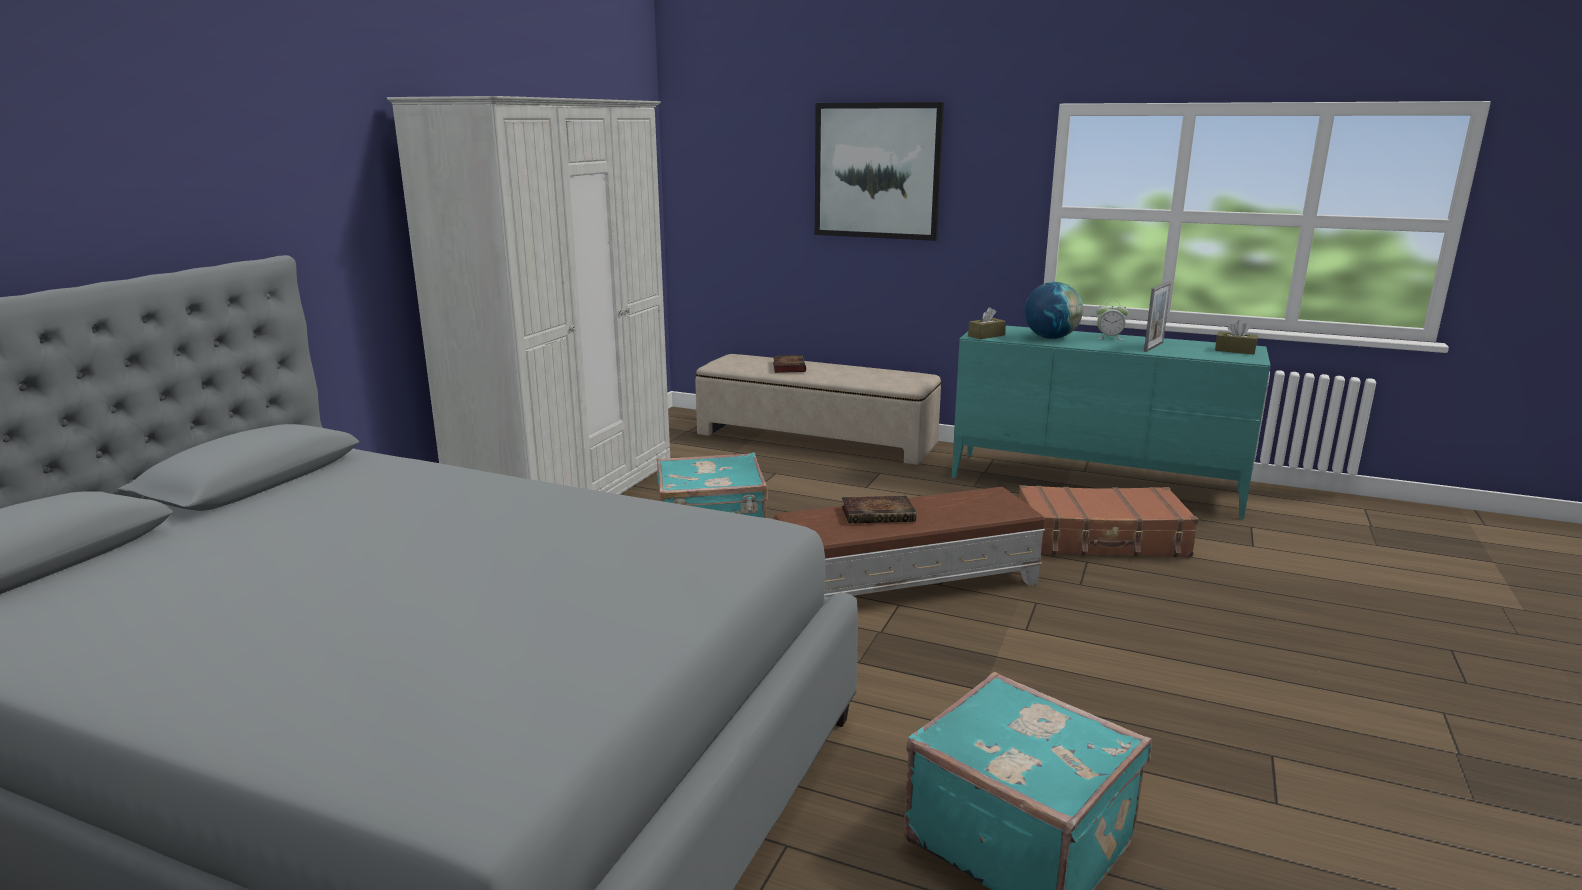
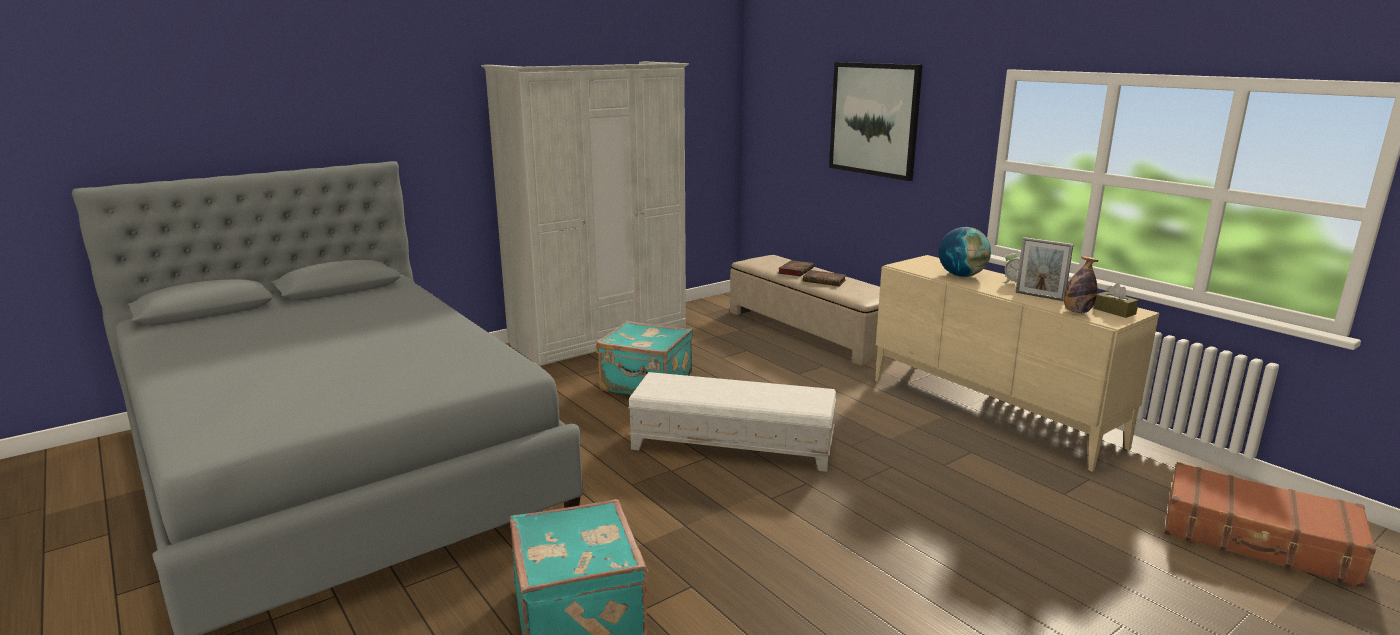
camera: 30 degrees right, 0 degrees up
brown ottoman [774,487,1046,597] -> white ottoman [628,372,836,472]
book [842,496,916,523] -> book moved to [803,270,846,286]
turquoise dresser [952,326,1271,519] -> beige dresser [875,255,1160,472]
brown tissue box [968,307,1006,339] -> none
brown suitcase [1019,485,1199,557] -> brown suitcase moved to [1164,462,1376,588]
picture frame [1144,282,1171,352] -> picture frame turned 60 degrees clockwise [1016,237,1074,301]
none -> bottle [1064,256,1098,313]

